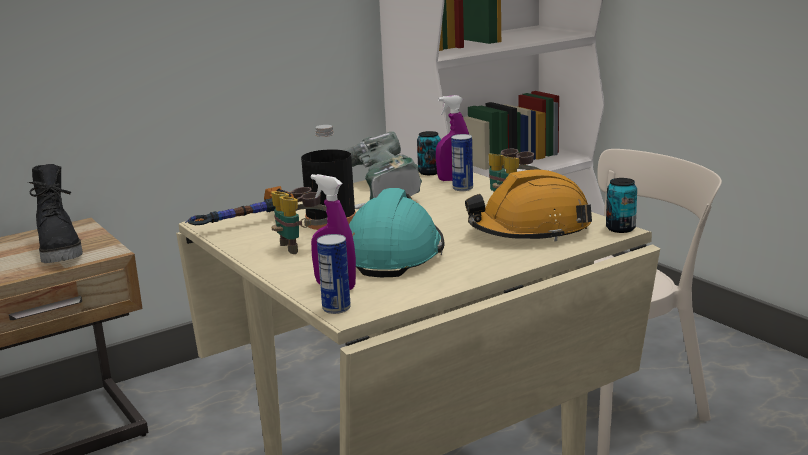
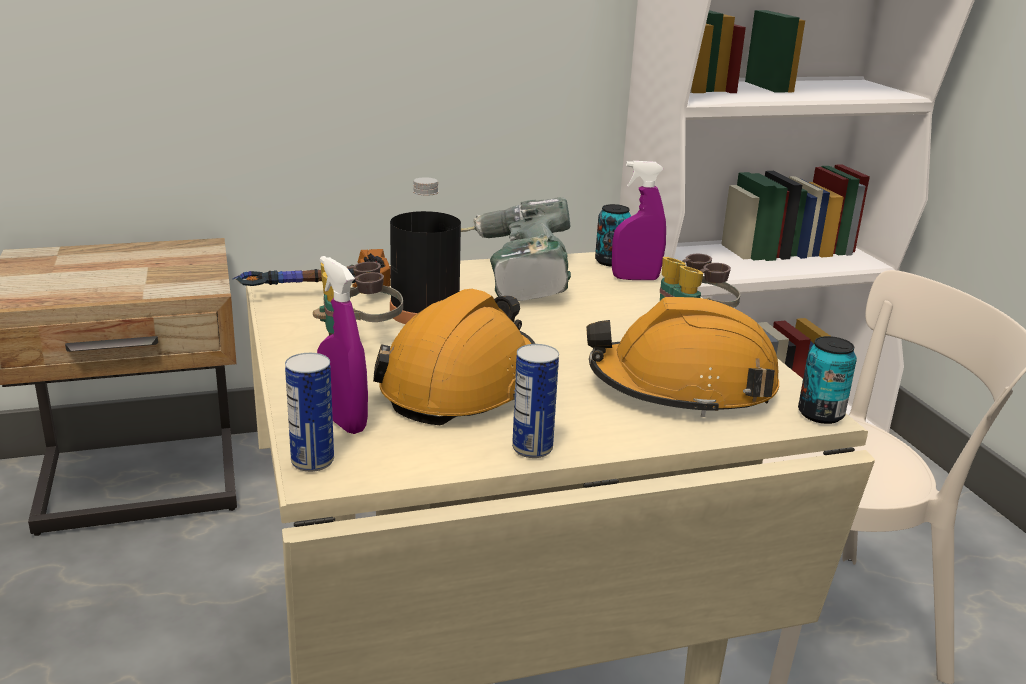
camera: 15 degrees right, 5 degrees up
black boot [28,164,83,263] -> none
turquoise hard hat [349,188,445,277] -> orange hard hat [373,289,535,425]
can [451,134,473,191] -> can moved to [512,344,559,458]

